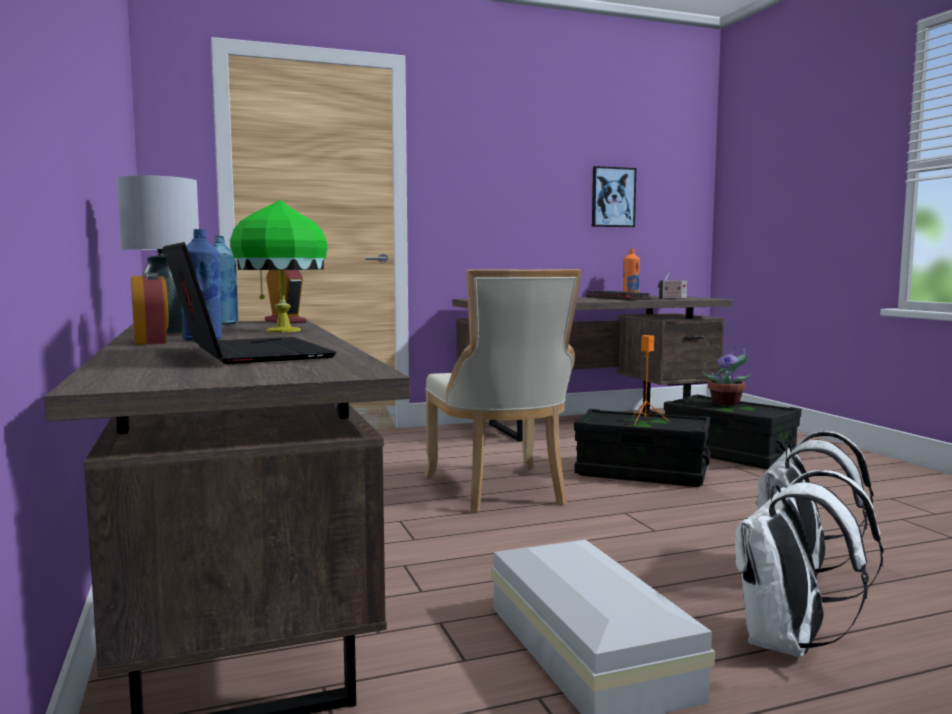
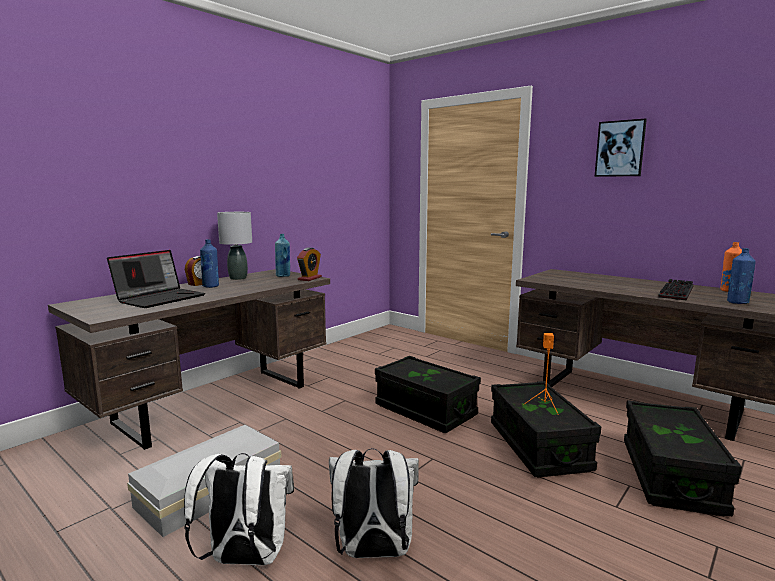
camera: 60 degrees right, 5 degrees up
green table lamp [230,200,327,332] -> none
beige chair [425,269,582,513] -> black storage box [375,356,481,433]
picture [592,166,636,227] -> picture moved to [595,118,647,177]
radio [658,270,687,299] -> blue bottle [727,248,756,304]
potted plant [702,346,751,405] -> none

